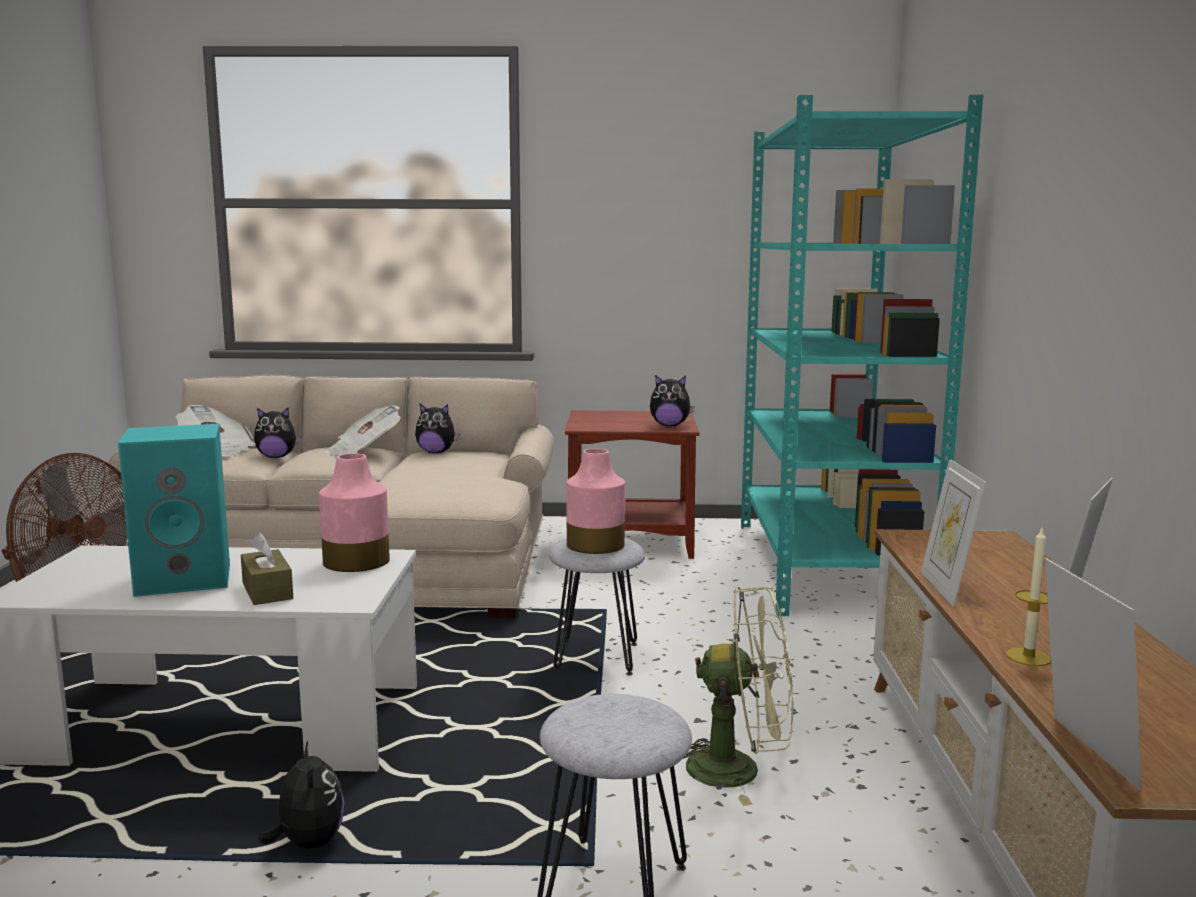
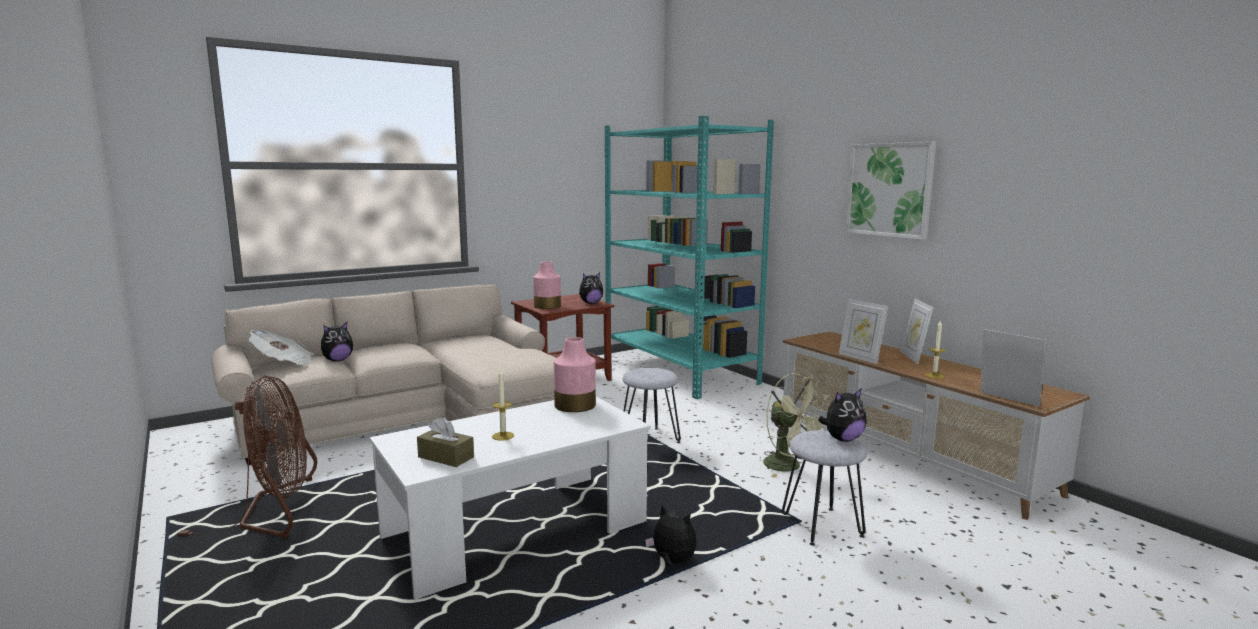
camera: 35 degrees left, 0 degrees up
turquoise speaker [118,424,230,597] -> candle [492,369,514,441]
brown tissue box [241,533,293,605] -> brown tissue box moved to [417,417,474,467]
newspaper [324,405,401,456] -> none
plush toy [415,404,461,453] -> plush toy moved to [818,388,867,442]
pink vase [567,449,625,554] -> pink vase moved to [533,262,561,309]
green fan [683,586,794,806] -> green fan turned 75 degrees clockwise [763,373,829,478]
none -> picture [845,142,936,240]

